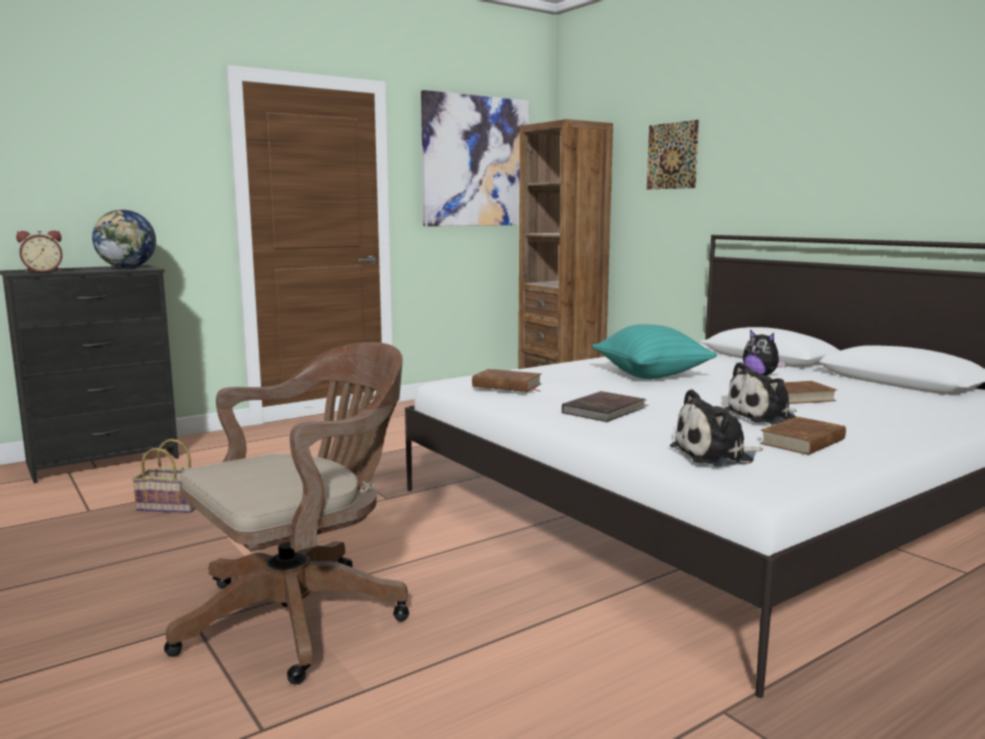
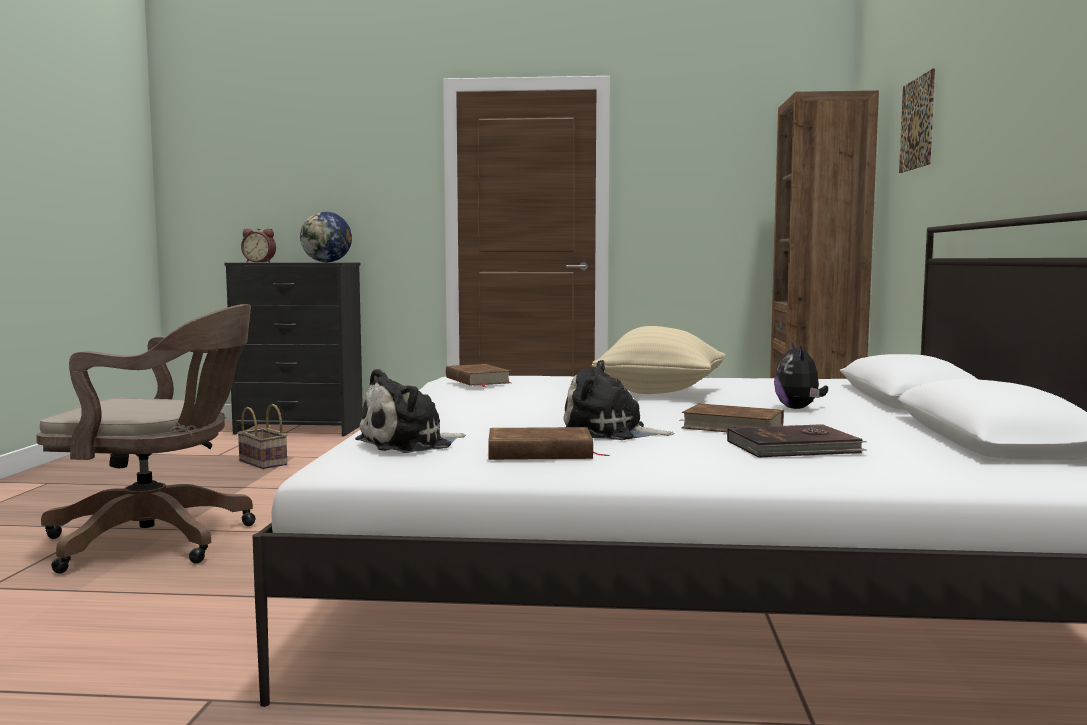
camera: 40 degrees right, 5 degrees down
picture [421,90,529,226] -> none
brown book [562,391,649,422] -> brown book moved to [727,424,867,458]
turquoise pillow [592,324,717,379] -> beige pillow [592,326,726,394]
plush toy [670,389,763,466] -> plush toy turned 60 degrees counterclockwise [355,369,466,453]

